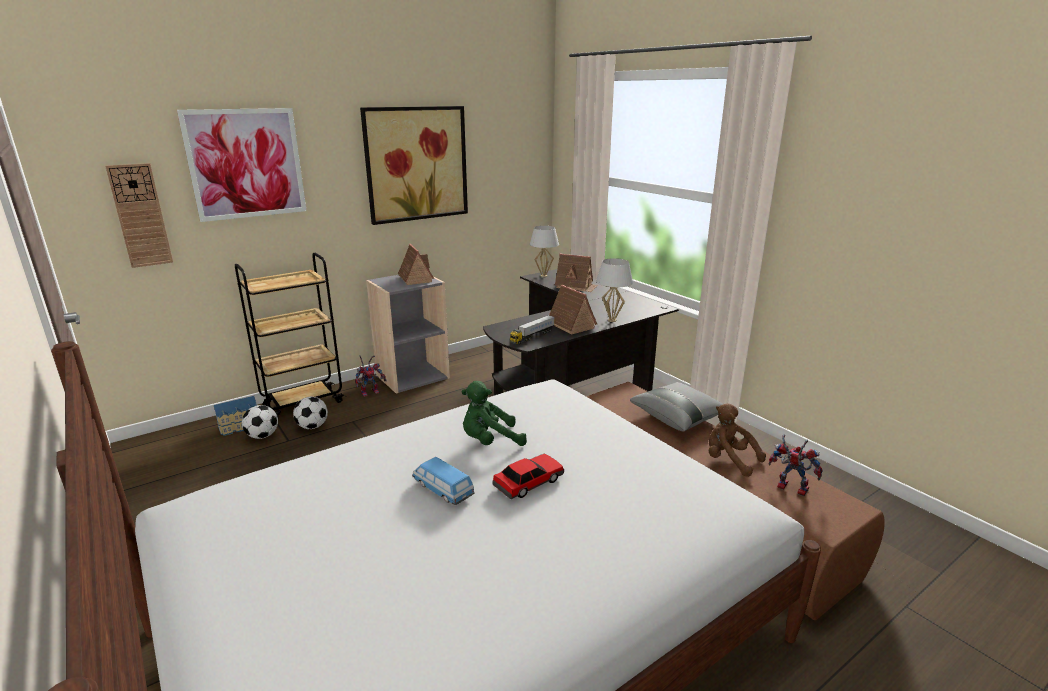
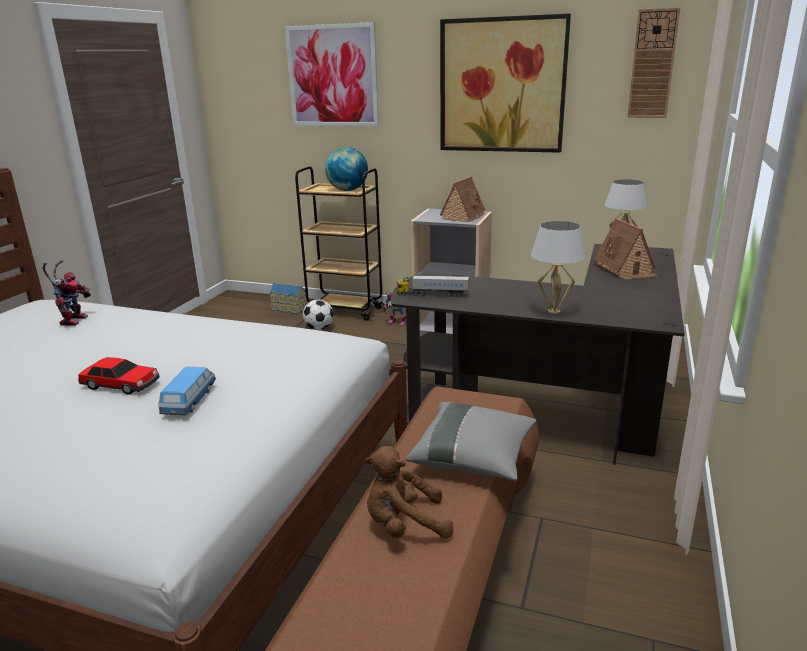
camera: 55 degrees right, 0 degrees up
wall clock [105,163,173,268] -> wall clock moved to [627,7,680,118]
football [242,405,278,439] -> none
toy car [412,457,475,505] -> toy car moved to [158,367,216,415]
green plush toy [462,381,527,446] -> none
toy house [549,285,597,335] -> none
brown plush toy [709,403,766,477] -> brown plush toy turned 105 degrees counterclockwise [365,446,453,539]
toy robot [769,434,822,496] -> toy robot moved to [42,260,91,326]
none -> globe [325,147,368,191]

